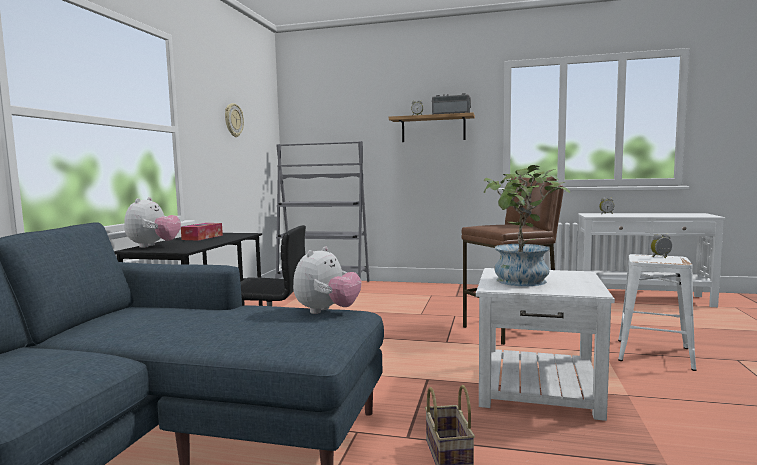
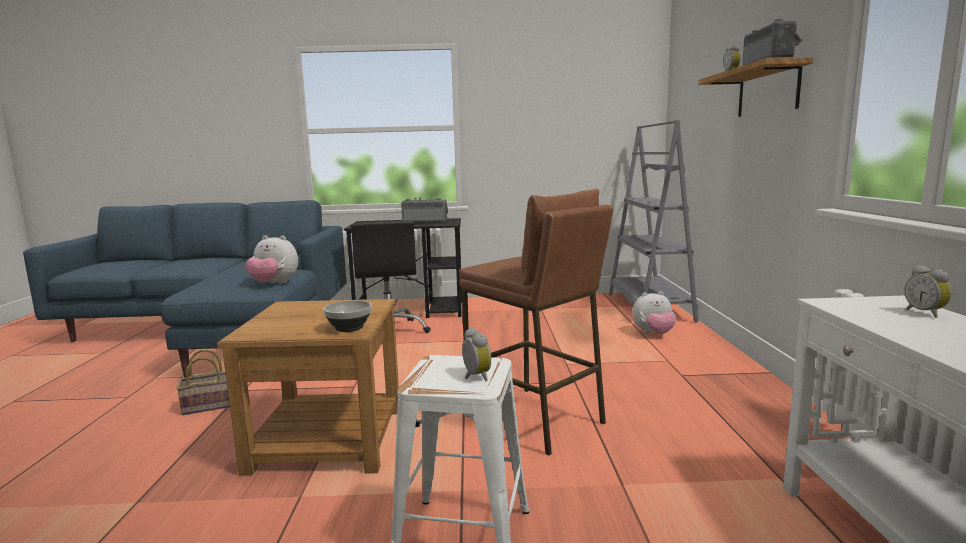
camera: 75 degrees right, 5 degrees up
plush toy [124,197,181,248] -> plush toy moved to [632,291,676,334]
tissue box [181,223,223,241] -> radio [401,197,448,222]
wall clock [225,103,244,137] -> none
white side table [476,268,615,421] -> brown side table [217,299,399,476]
potted plant [484,165,570,286] -> none
none -> bowl [323,300,372,332]

